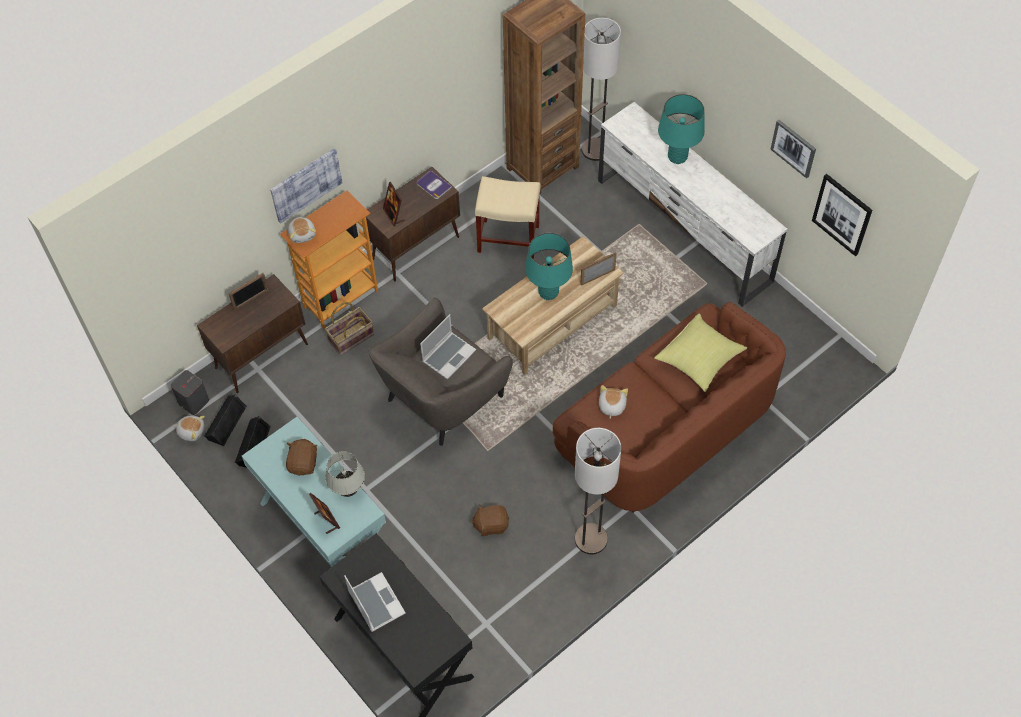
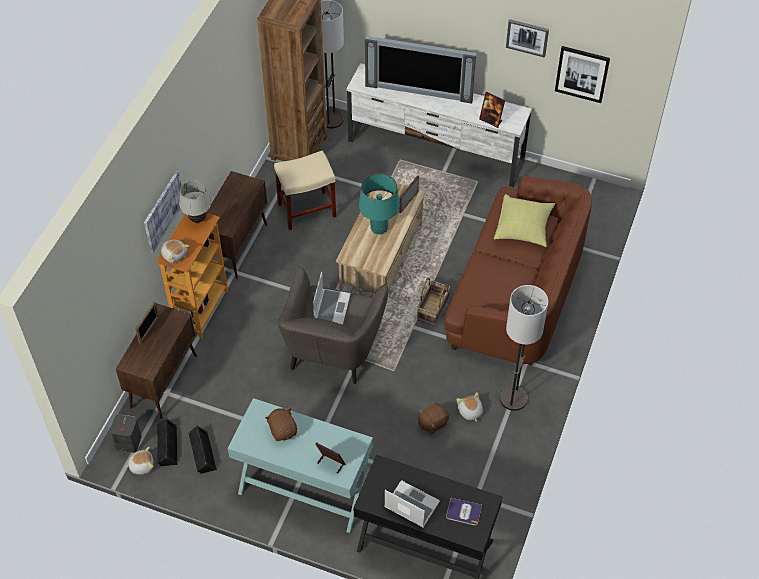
camera: 30 degrees left, 5 degrees down
basket [325,302,374,356] -> basket moved to [417,278,450,326]
white table lamp [326,451,365,497] -> white table lamp moved to [179,180,211,223]
picture frame [383,182,405,226] -> picture frame moved to [479,92,505,128]
book [417,170,452,199] -> book moved to [446,498,482,526]
plush toy [599,385,628,419] -> plush toy moved to [456,392,483,422]
turquoise table lamp [658,94,704,164] -> television [365,36,477,104]

